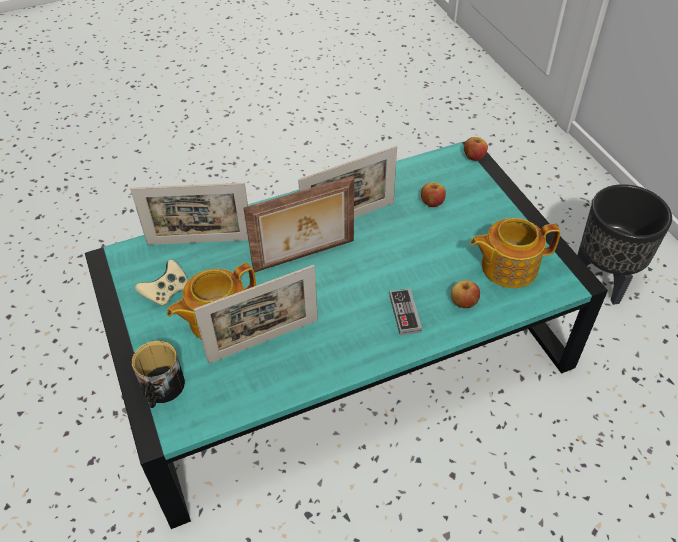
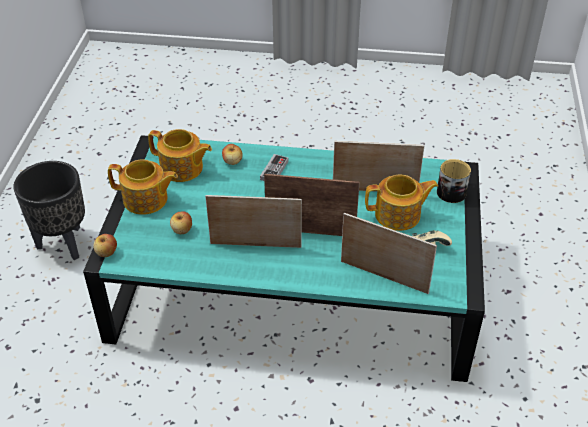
camera: 150 degrees left, 5 degrees down
none -> teapot [108,159,178,215]

